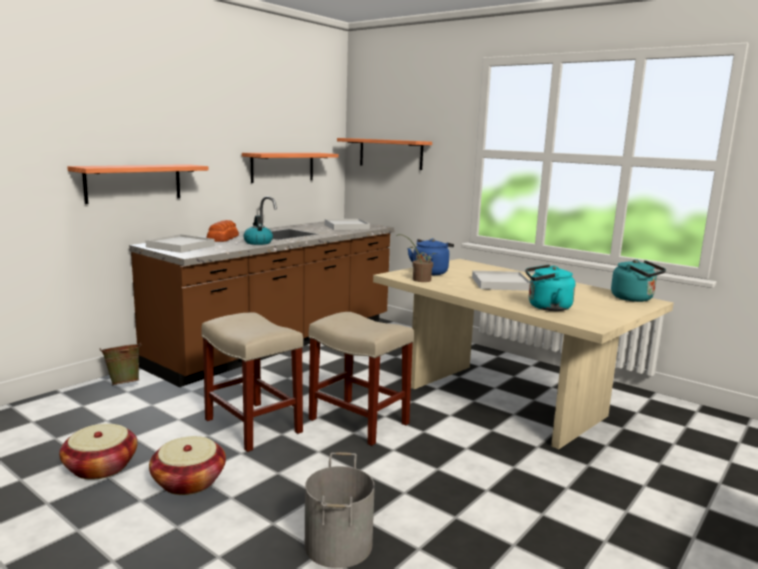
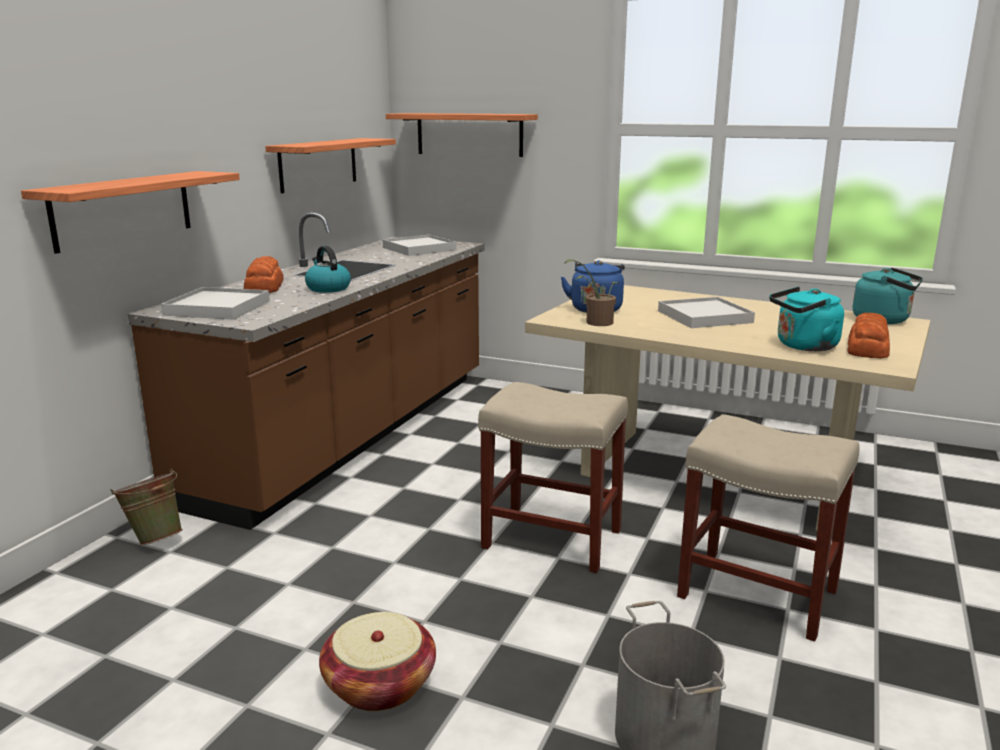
camera: 15 degrees left, 5 degrees up
basket [59,424,138,480] -> none
beige stool [201,313,304,452] -> beige stool moved to [677,414,859,641]
none -> bread [847,313,890,358]

